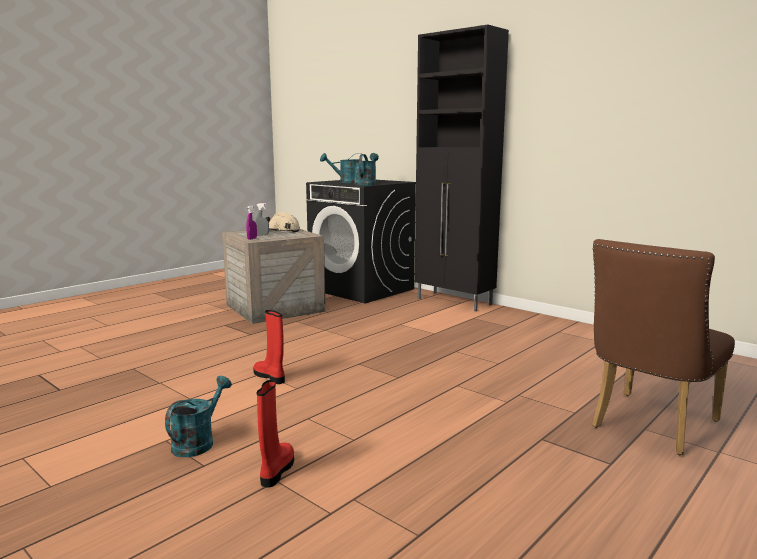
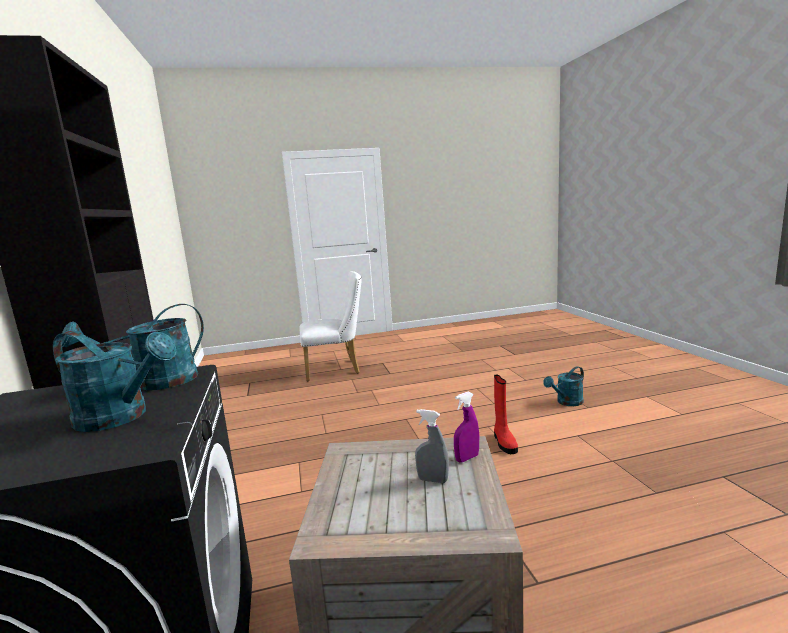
camera: 145 degrees left, 0 degrees up
red boot [257,380,294,488] -> none
beige hard hat [265,212,300,232] -> none
brown chair [592,239,735,455] -> white chair [300,271,362,381]

